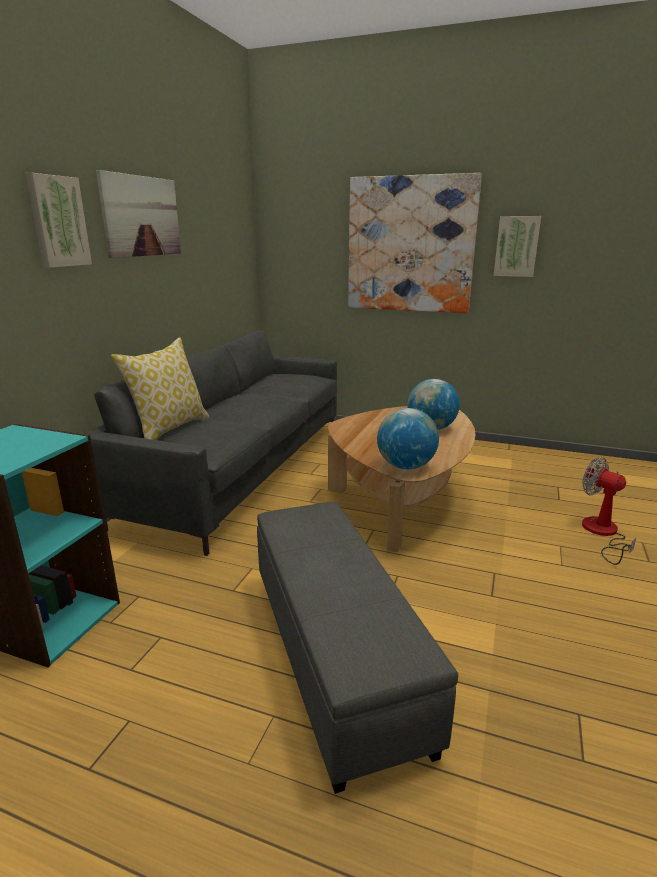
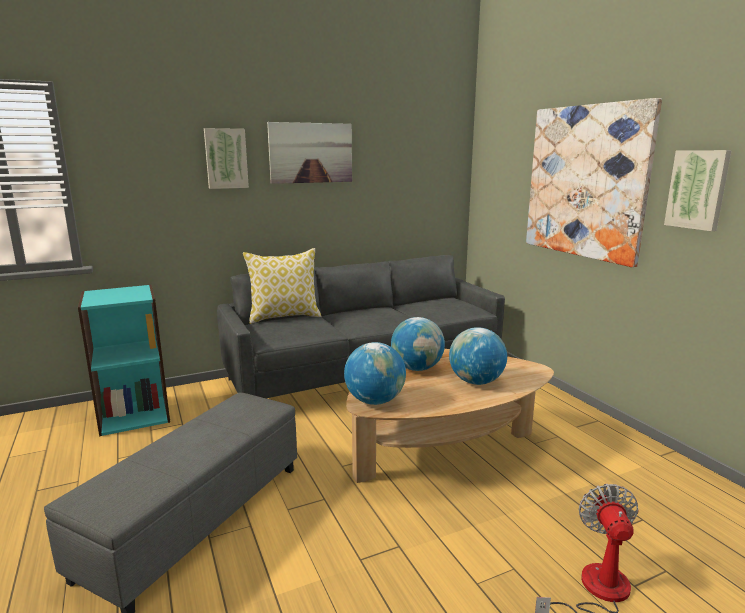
camera: 45 degrees right, 5 degrees down
none -> globe [391,317,445,371]

